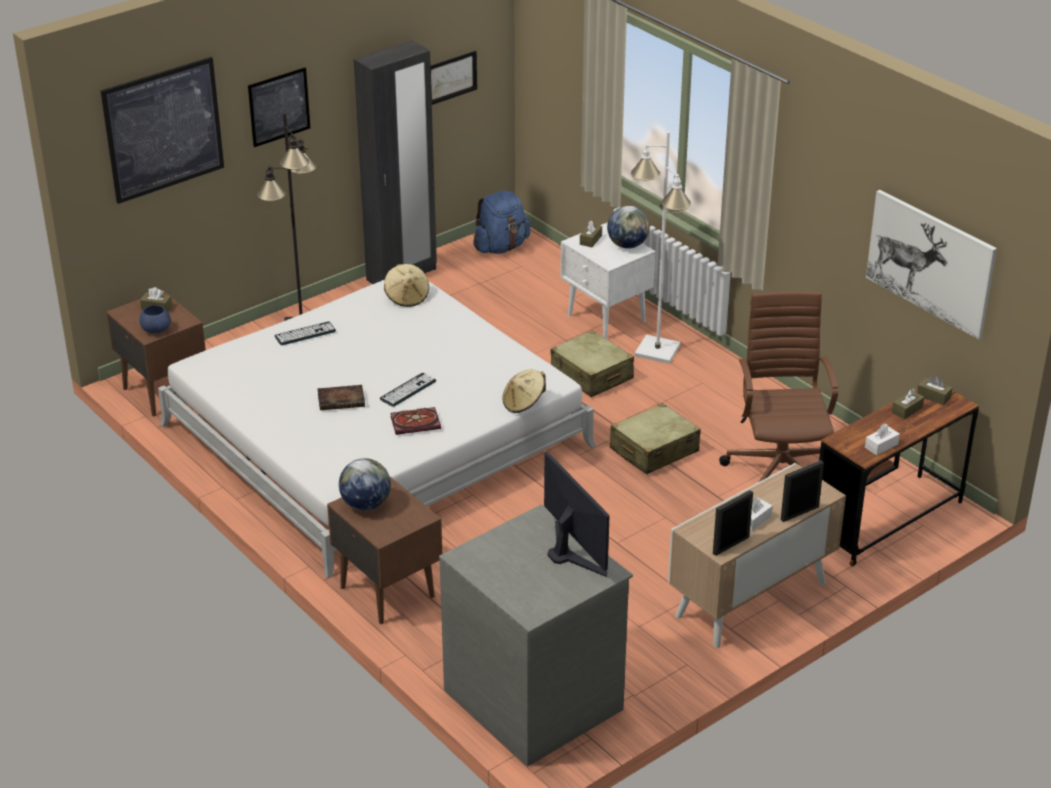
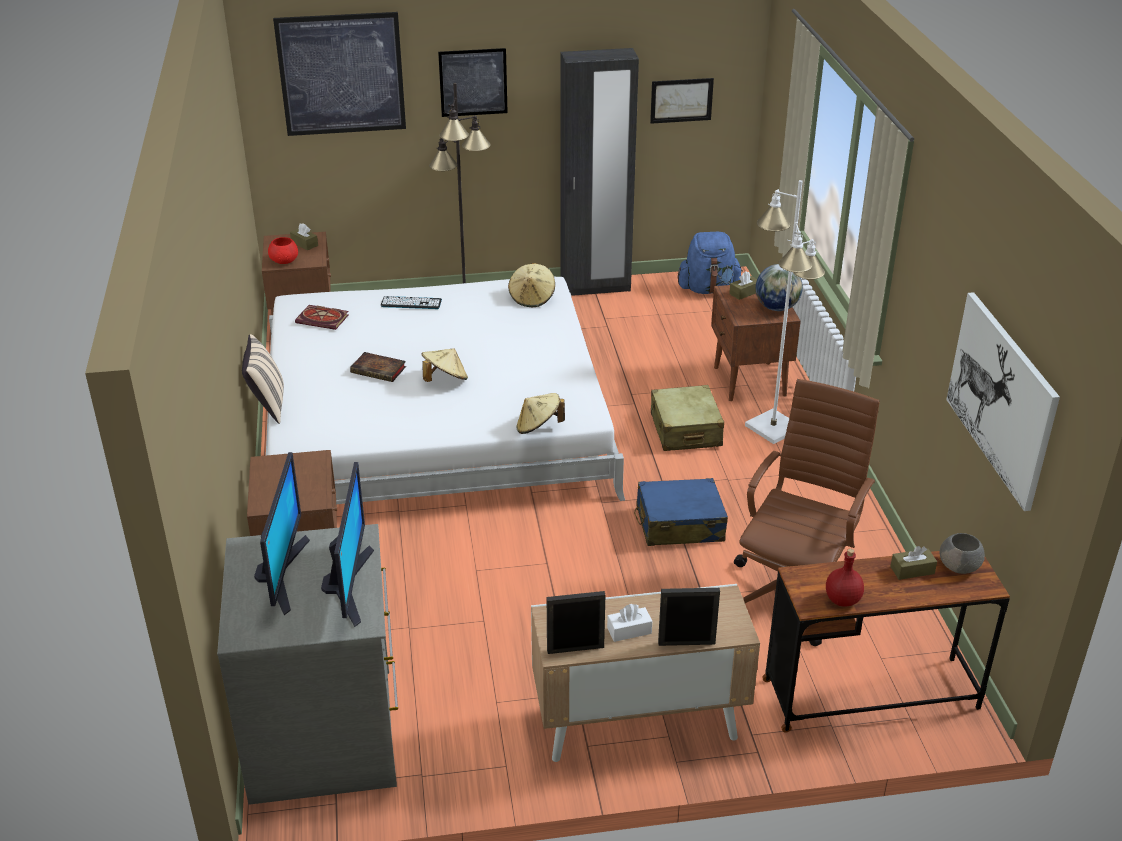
camera: 30 degrees right, 0 degrees up
blue bowl [139,305,171,333] -> red bowl [268,237,298,264]
globe [339,458,391,511] -> none
keyboard [380,373,436,407] -> beige hat [421,349,468,382]
book [391,407,441,435] -> book moved to [295,305,348,330]
white nightstand [560,223,655,339] -> brown nightstand [711,285,801,401]
beige suitcase [610,403,701,474] -> blue suitcase [634,478,728,546]
white tissue box [865,424,900,455] -> red bottle [826,548,864,606]
brown tissue box [917,376,952,405] -> grey bowl [939,533,985,574]
none -> beige pillow [242,334,284,424]
none -> monitor [254,452,310,615]

